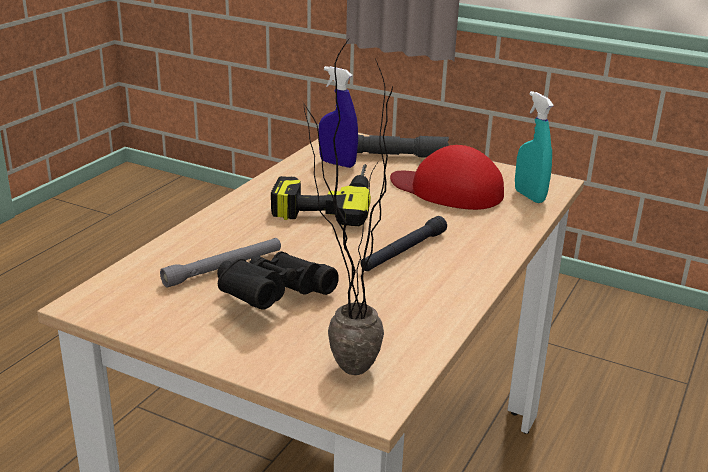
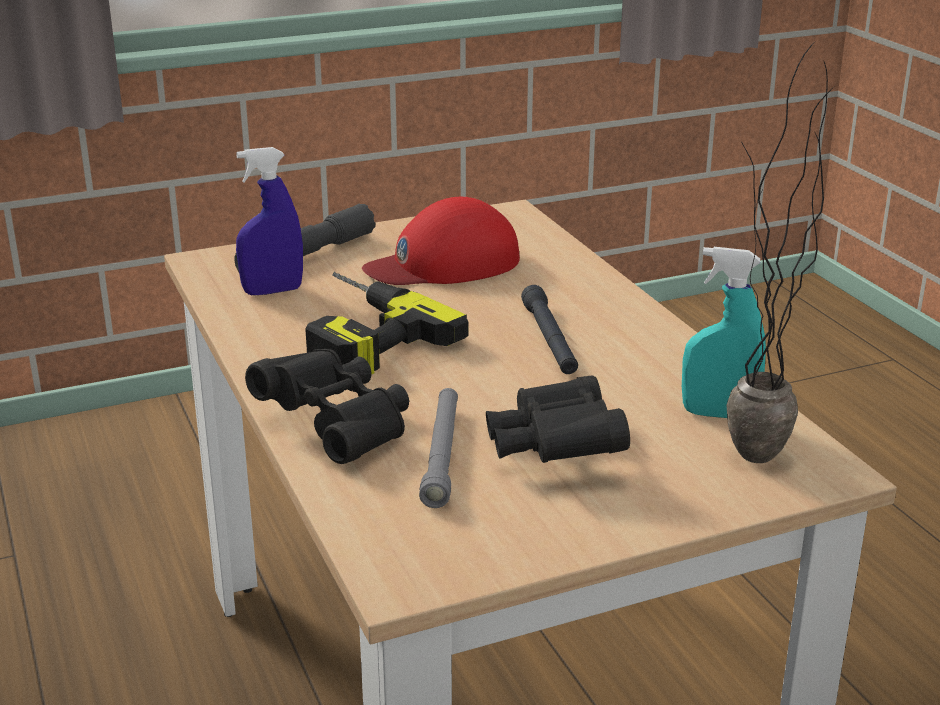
camera: 50 degrees left, 0 degrees up
turquoise spray bottle [515,91,554,203] -> turquoise spray bottle moved to [682,247,766,418]
none -> black binoculars [245,349,409,464]

